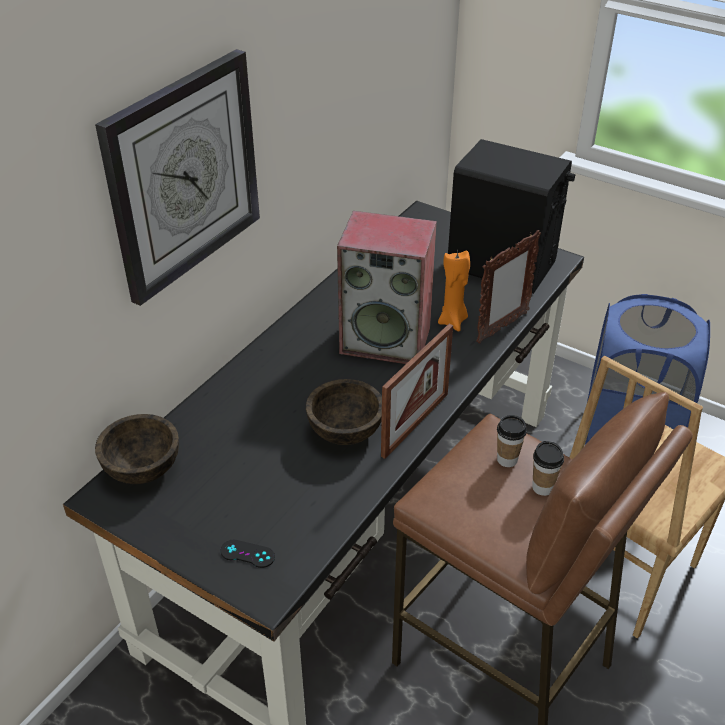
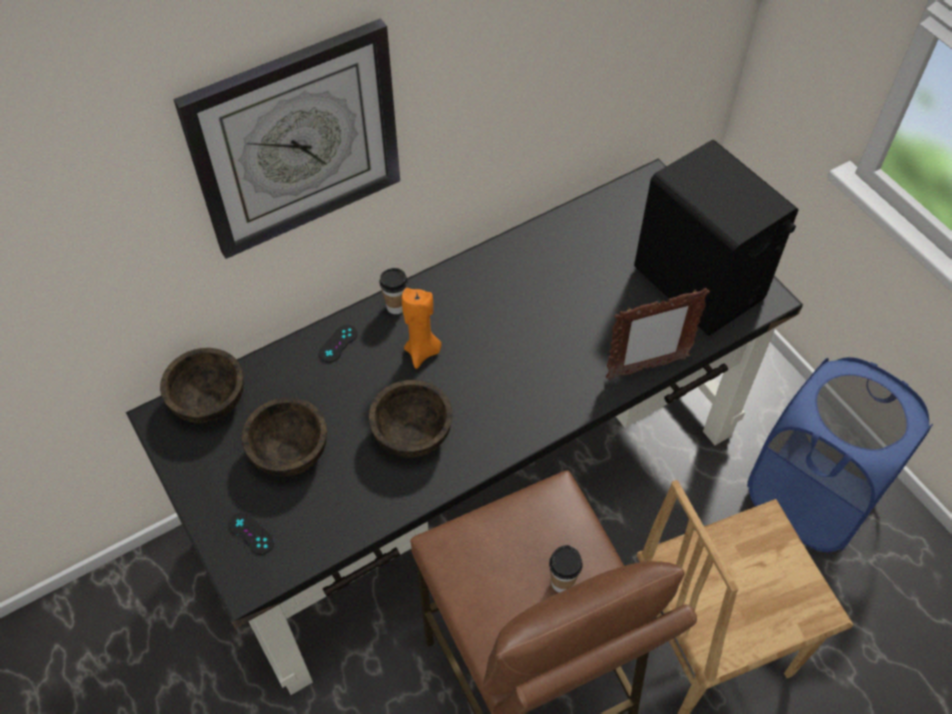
camera: 25 degrees right, 15 degrees up
speaker [337,211,437,364] -> none
picture frame [381,324,453,459] -> none
orange candle [438,251,470,332] -> orange candle moved to [402,288,441,369]
cup [497,415,527,467] -> cup moved to [380,268,408,314]
none -> brown bowl [242,397,327,476]
none -> black game controller [319,325,358,363]

